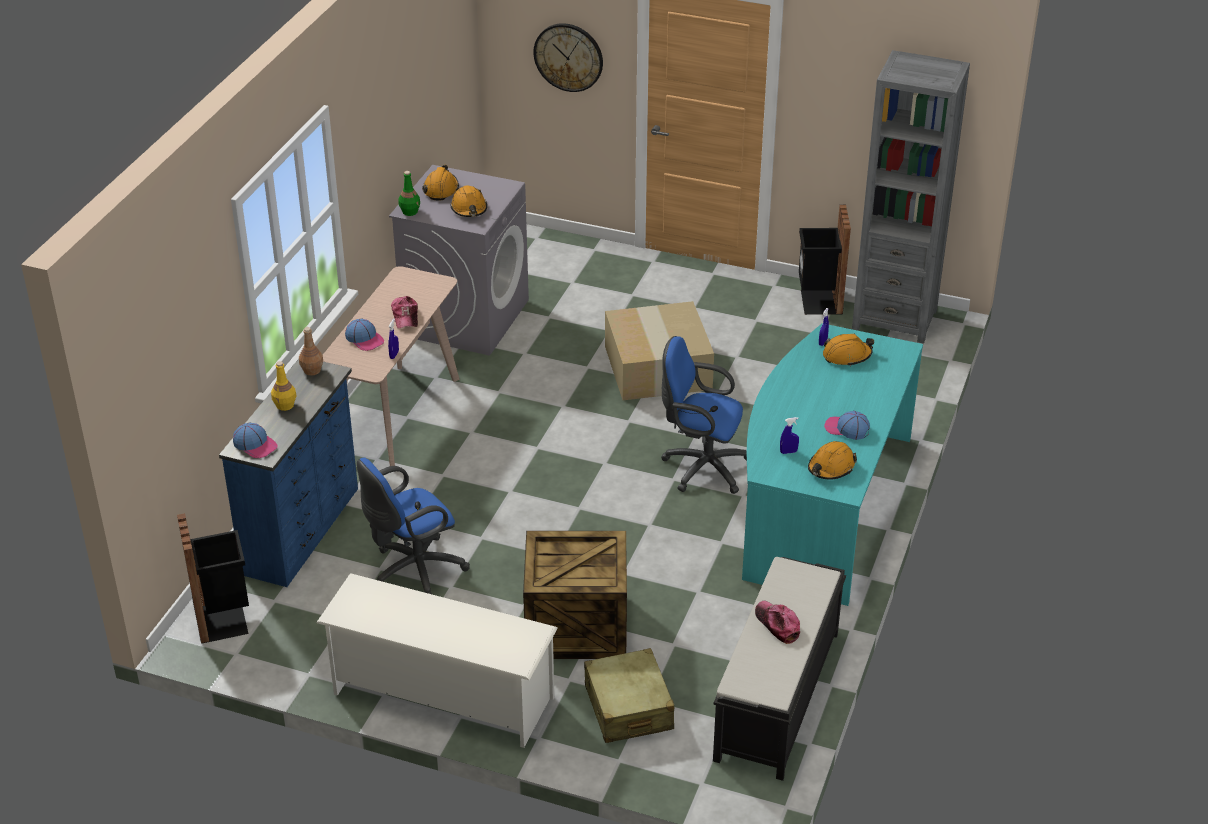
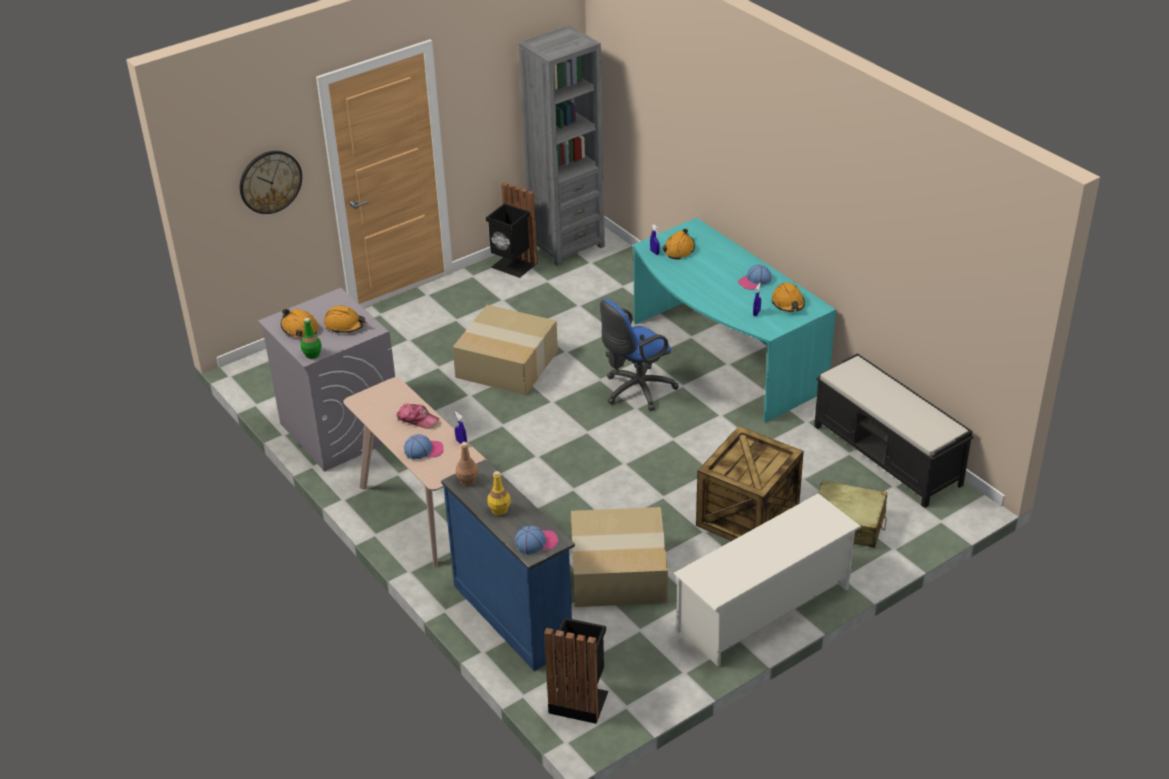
camera: 55 degrees left, 0 degrees up
blue office chair [357,458,470,594] -> cardboard box [571,507,668,607]
cap [755,601,800,644] -> none

